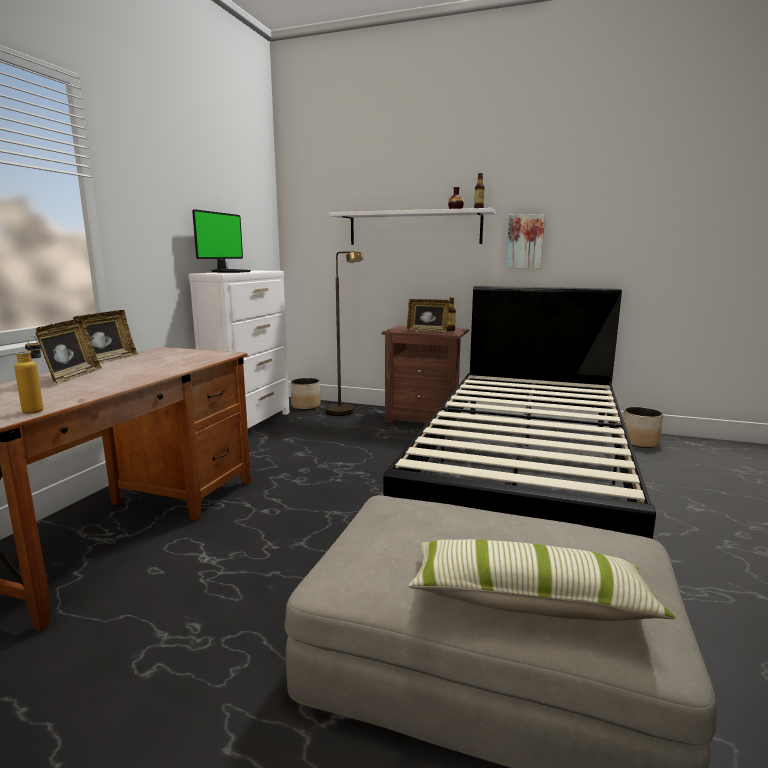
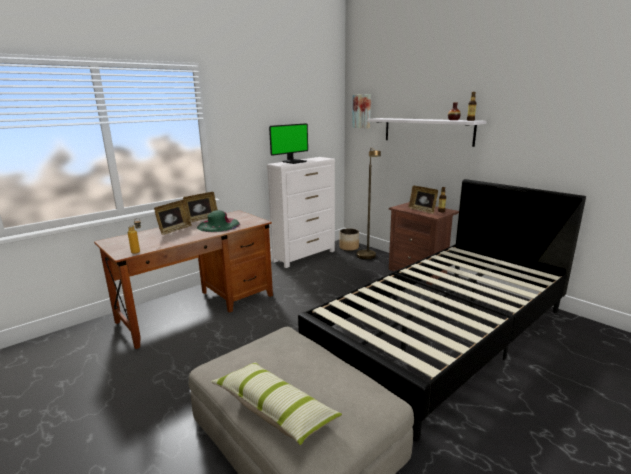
camera: 30 degrees right, 5 degrees up
picture [506,214,545,268] -> picture moved to [352,94,371,129]
planter [623,407,663,448] -> none
none -> green hat [197,210,240,232]

